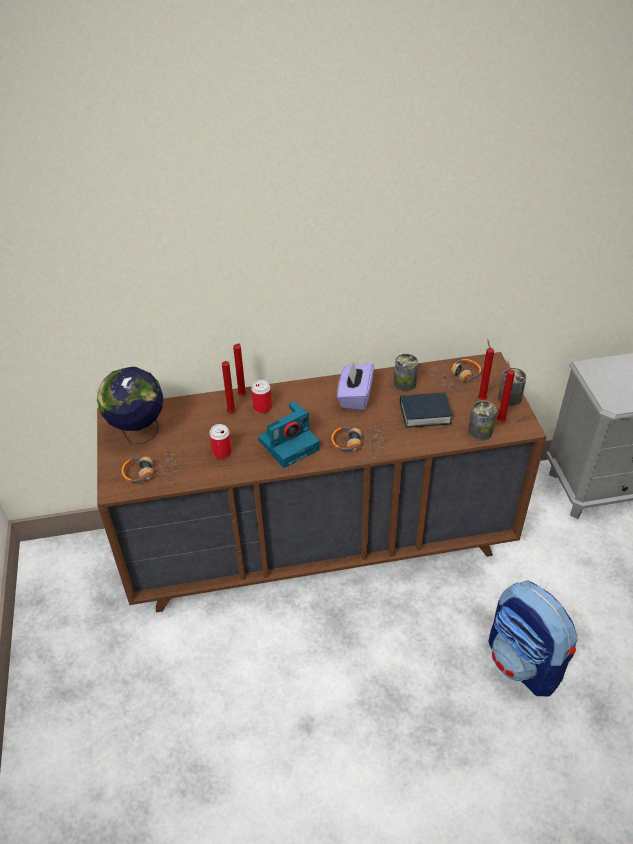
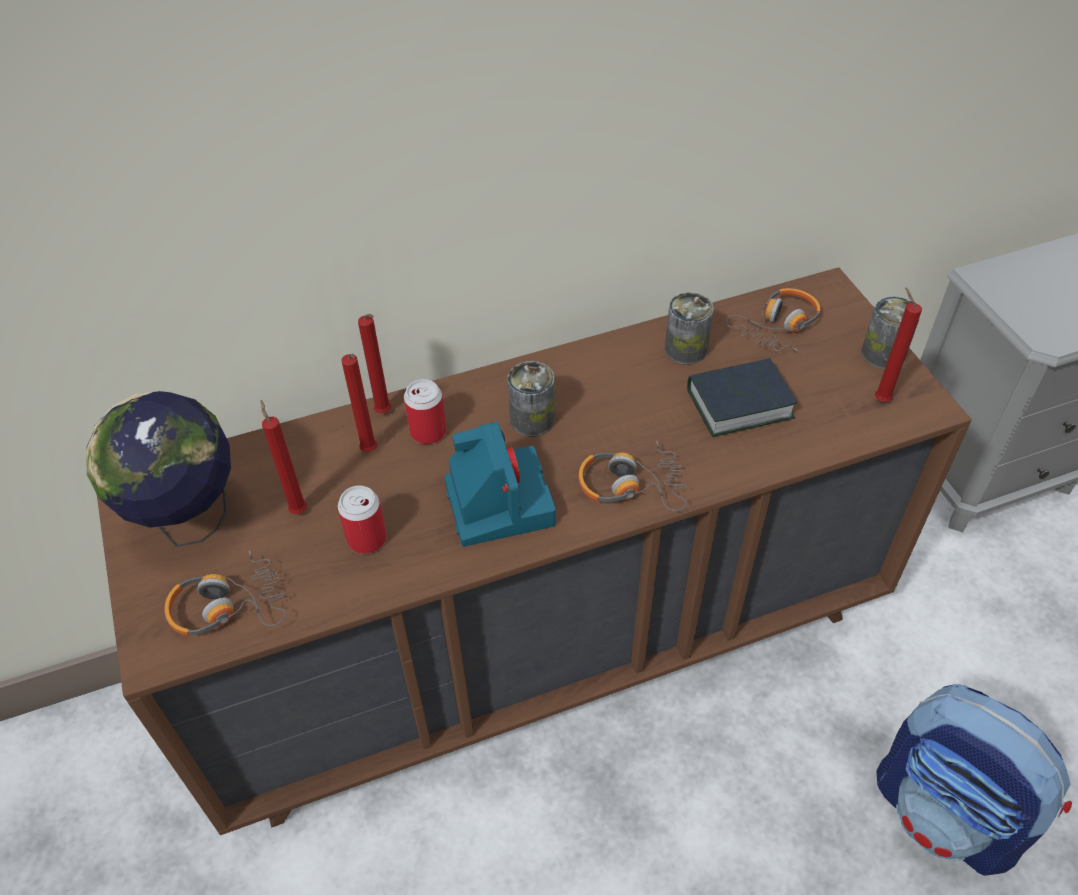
camera: 10 degrees left, 5 degrees up
camera [258,401,319,468] -> camera turned 60 degrees counterclockwise [444,422,556,546]
purple tissue box [337,362,374,411] -> none
can [468,401,497,441] -> can moved to [508,361,555,437]
red candle [478,340,494,400] -> red candle moved to [261,400,307,514]

